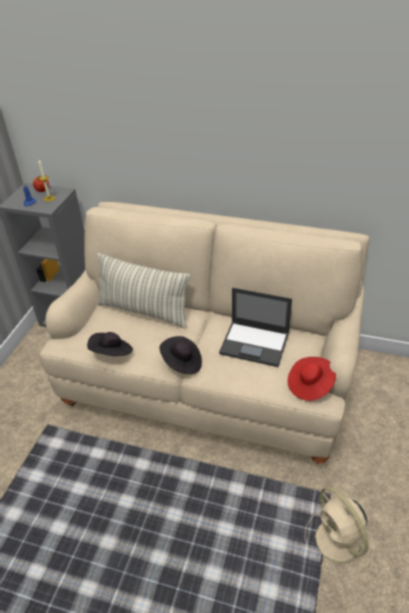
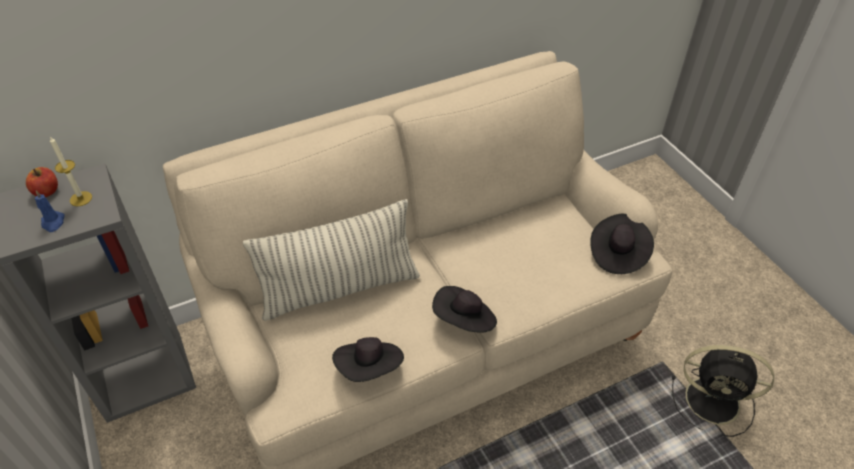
camera: 45 degrees left, 5 degrees up
laptop [219,288,292,367] -> none
red hat [288,357,336,401] -> black hat [590,214,654,274]
beige fan [305,487,374,576] -> black fan [672,345,774,437]

